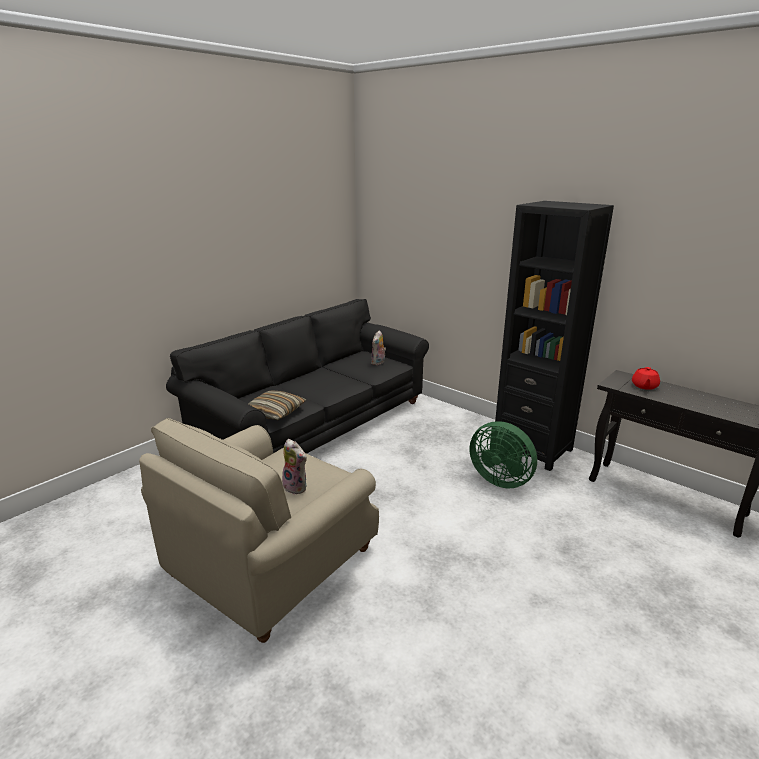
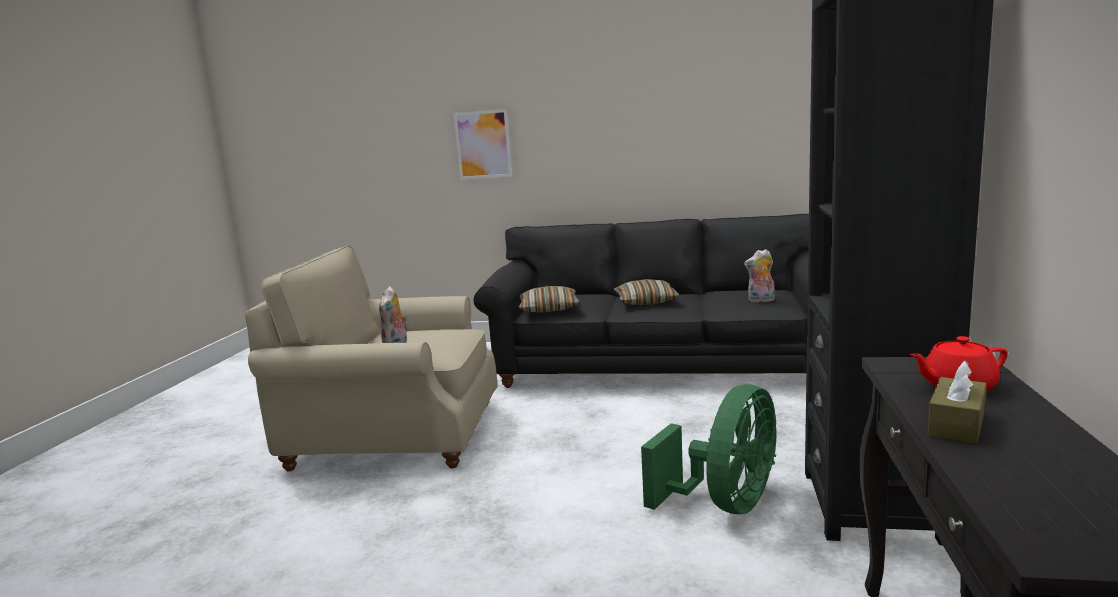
camera: 60 degrees right, 10 degrees down
green fan [469,421,537,488] -> green fan turned 150 degrees counterclockwise [641,384,777,514]
none -> picture [453,109,513,180]
none -> pillow [614,279,679,305]
none -> brown tissue box [928,361,986,444]

